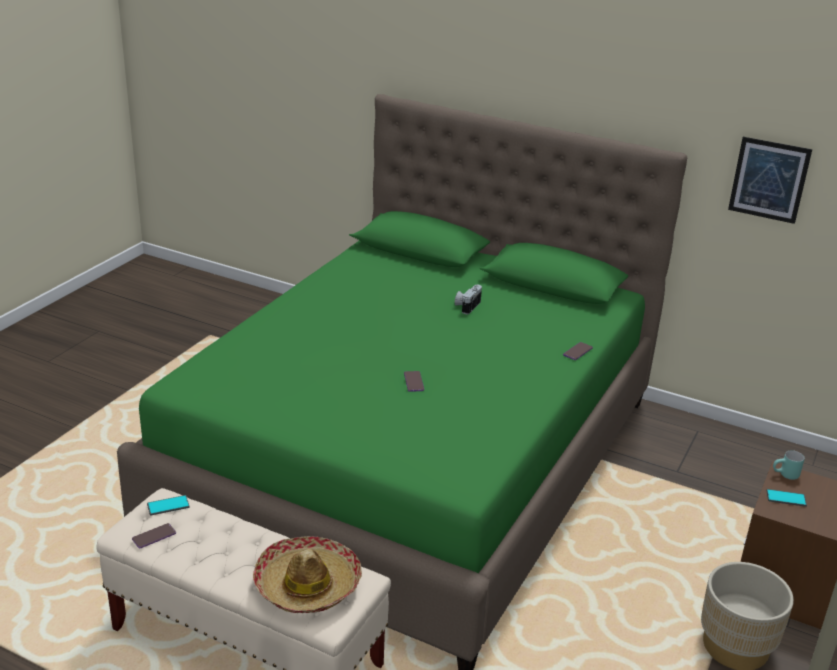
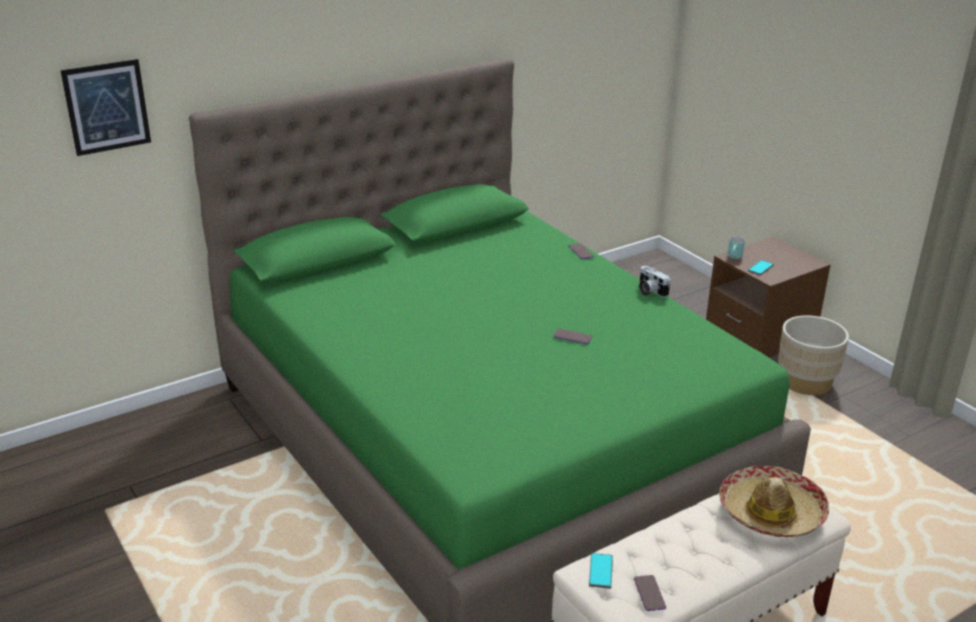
camera: 60 degrees left, 0 degrees up
camera [455,285,482,314] -> camera moved to [639,266,670,297]
picture [728,137,812,224] -> picture moved to [60,59,151,156]

